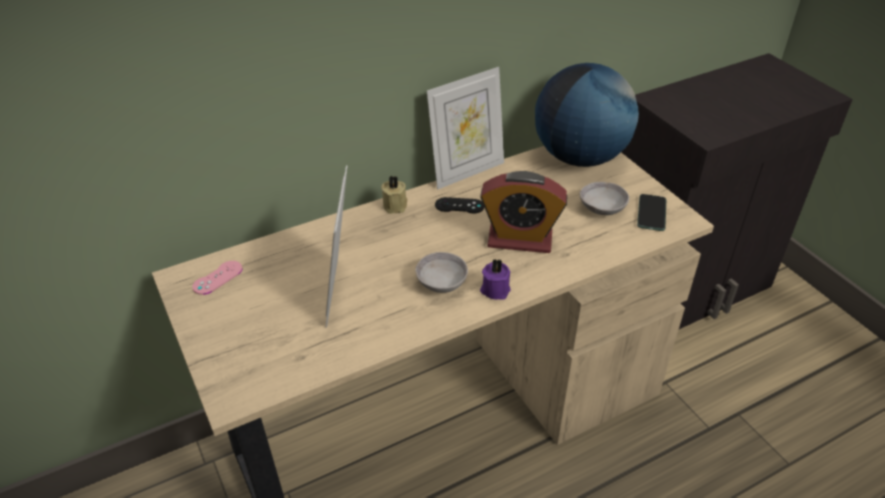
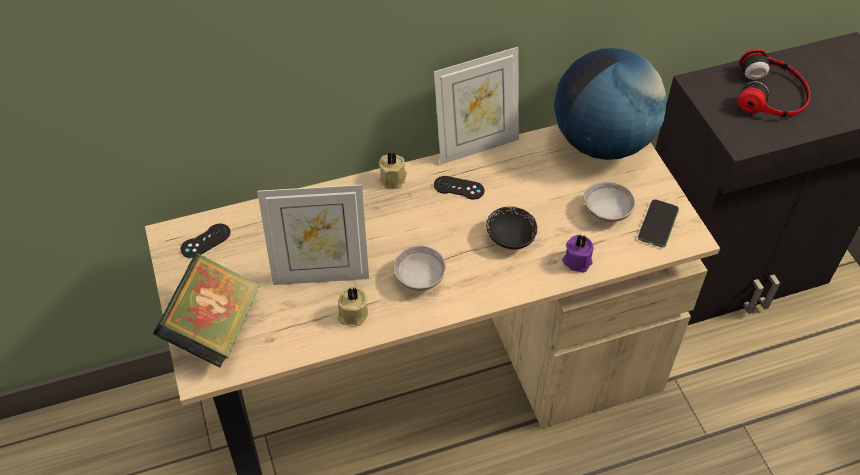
camera: 10 degrees right, 10 degrees up
pink game controller [192,261,243,295] -> black game controller [181,224,231,258]
picture frame [326,165,348,328] -> picture frame turned 105 degrees counterclockwise [257,184,369,285]
alarm clock [480,171,567,253] -> black bowl [486,207,537,249]
purple candle [480,259,511,300] -> purple candle moved to [562,235,594,273]
none -> book [153,254,260,368]
none -> beige candle [337,287,368,326]
none -> headphones [738,49,810,117]

